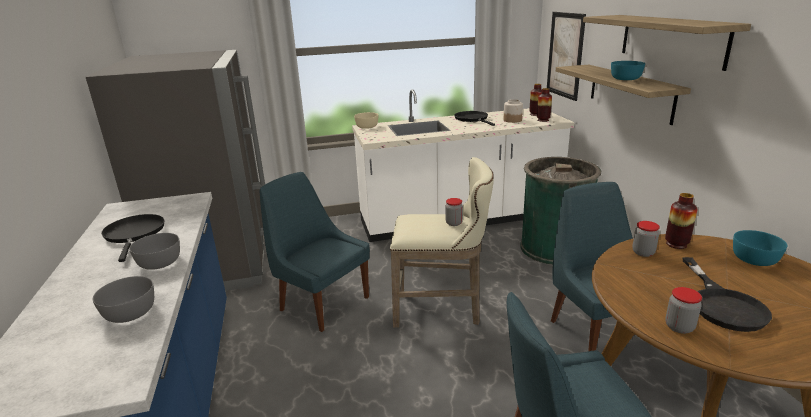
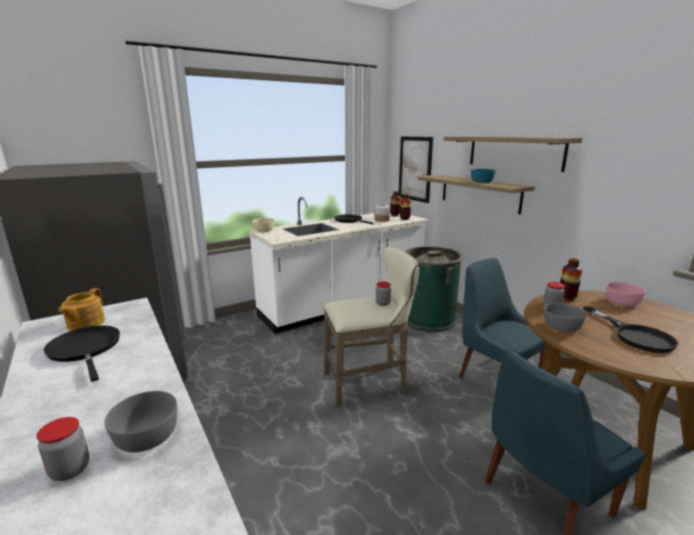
camera: 20 degrees left, 5 degrees down
grey bowl [129,233,180,270] -> grey bowl moved to [544,303,587,332]
blue chair [260,172,370,332] -> none
jar [665,287,702,334] -> jar moved to [36,417,89,481]
turquoise bowl [733,230,787,266] -> pink bowl [606,282,646,306]
none -> teapot [58,288,105,331]

